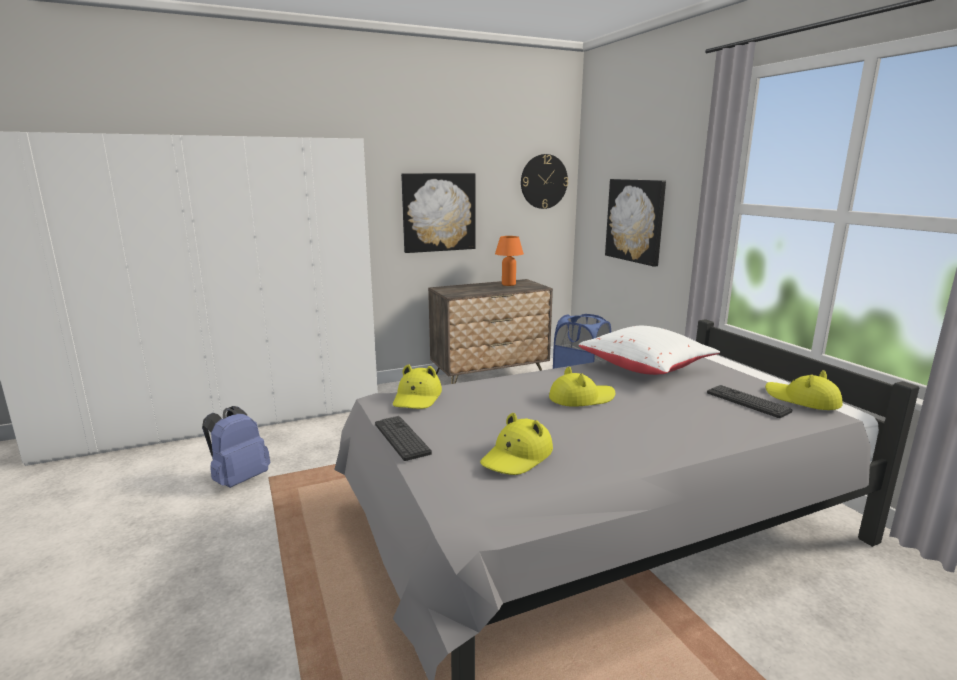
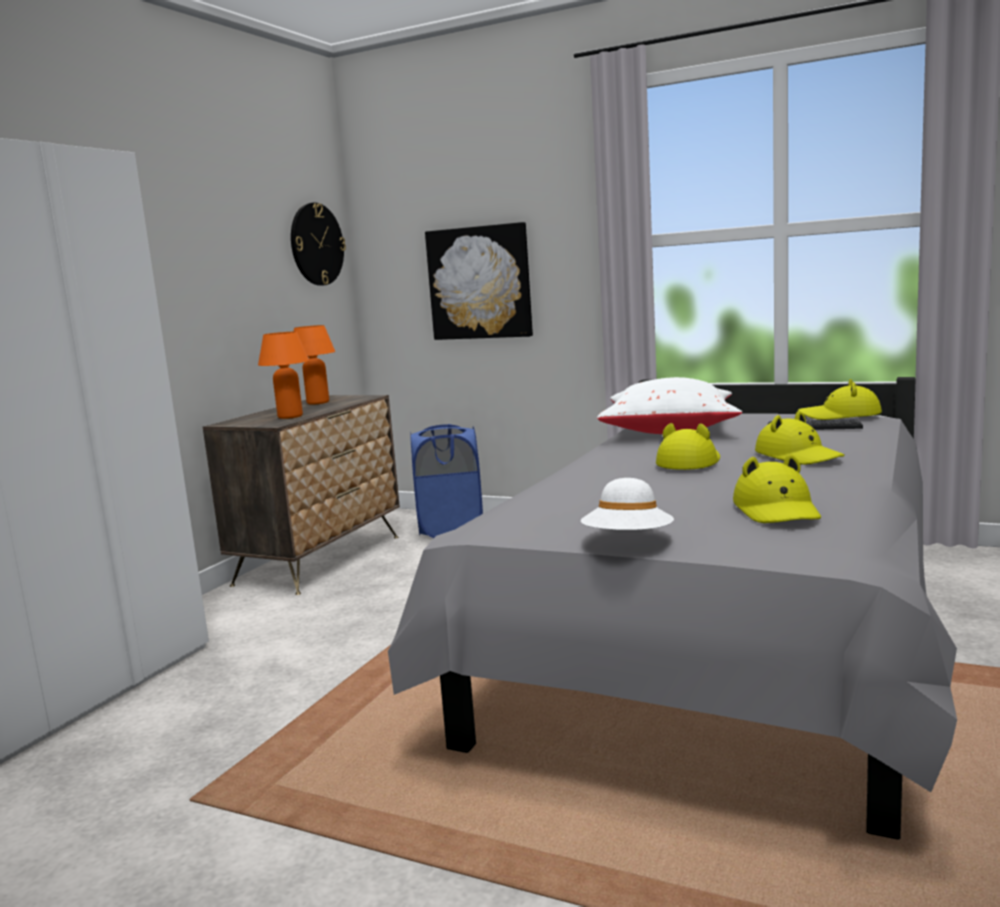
camera: 40 degrees left, 5 degrees down
blue backpack [202,406,270,488] -> none
keyboard [375,416,432,461] -> white hat [581,478,674,530]
yellow hat [393,364,442,409] -> yellow hat moved to [755,411,845,465]
picture [401,173,476,253] -> none
none -> orange table lamp [258,332,309,419]

